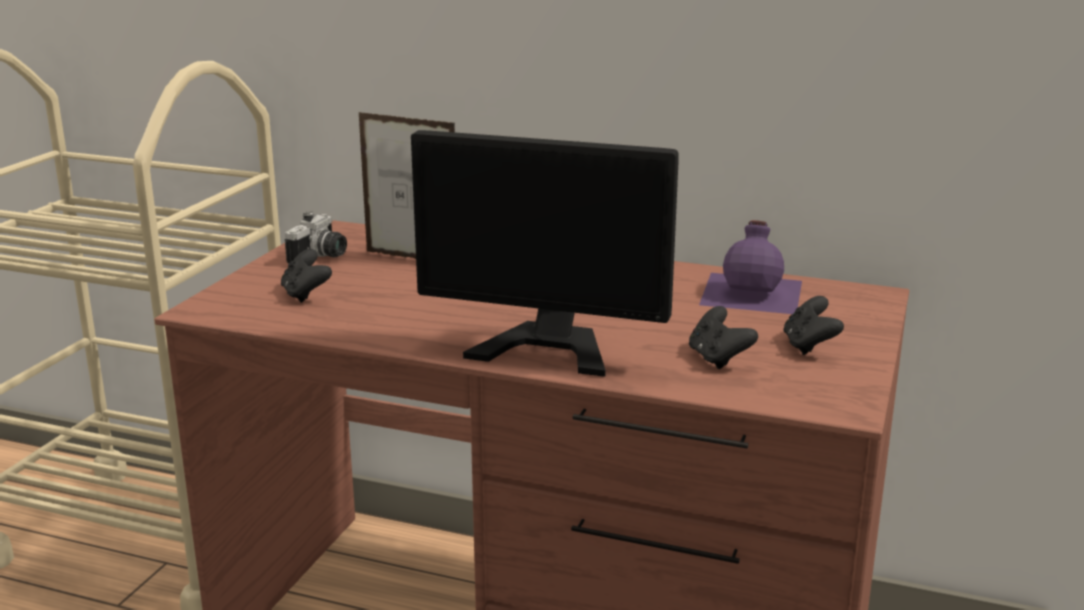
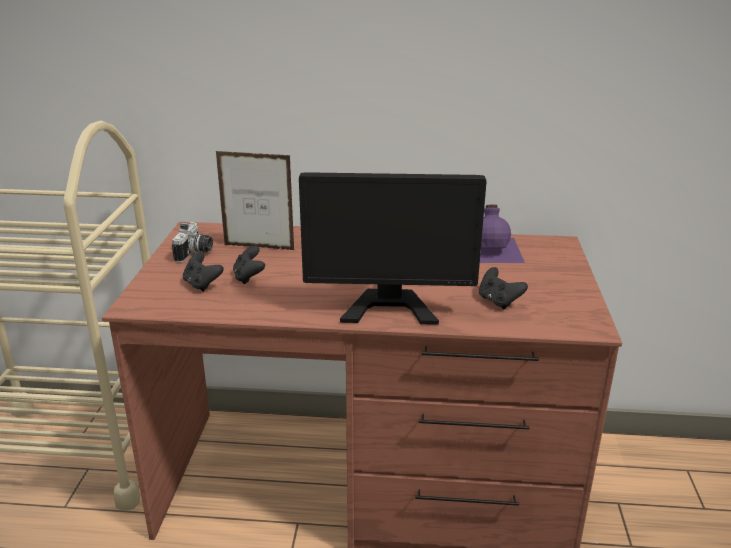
camera: 15 degrees left, 5 degrees up
black game controller [783,296,844,355] -> black game controller moved to [233,246,265,284]

